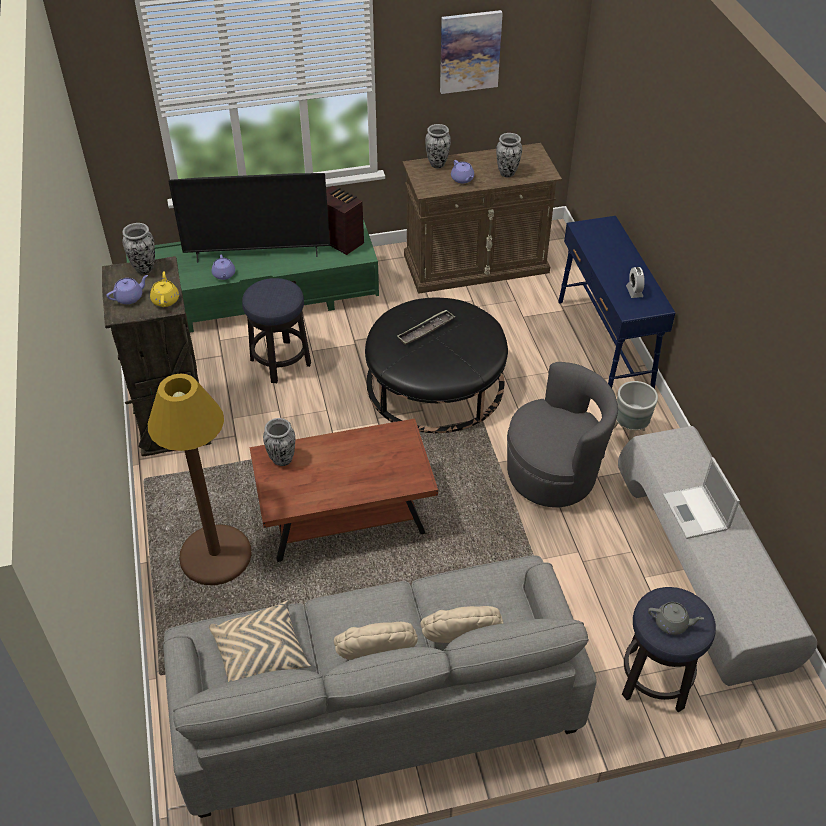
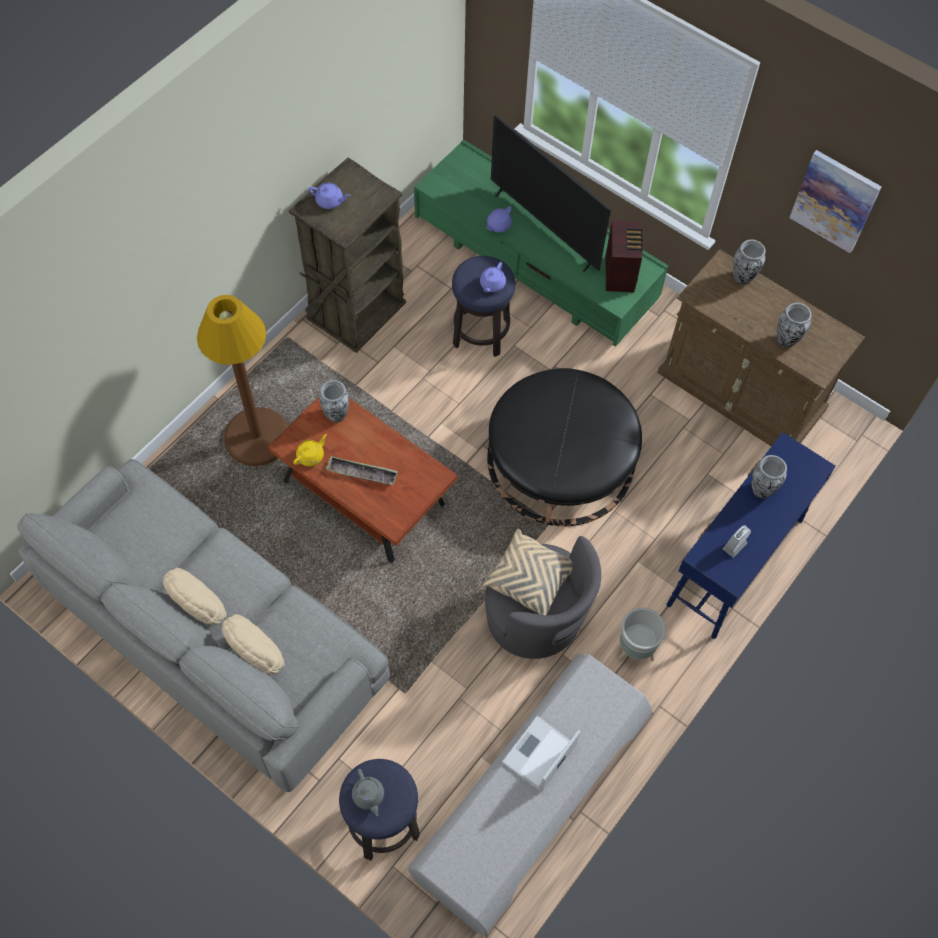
camera: 50 degrees right, 15 degrees up
vase [122,223,155,274] -> vase moved to [751,455,787,498]
yellow teapot [150,271,179,307] -> yellow teapot moved to [293,434,327,466]
beige pillow [209,601,311,682] -> beige pillow moved to [483,528,574,615]
tray [397,310,455,345] -> tray moved to [326,456,398,485]
purple teapot [451,160,474,183] -> purple teapot moved to [480,262,506,292]

